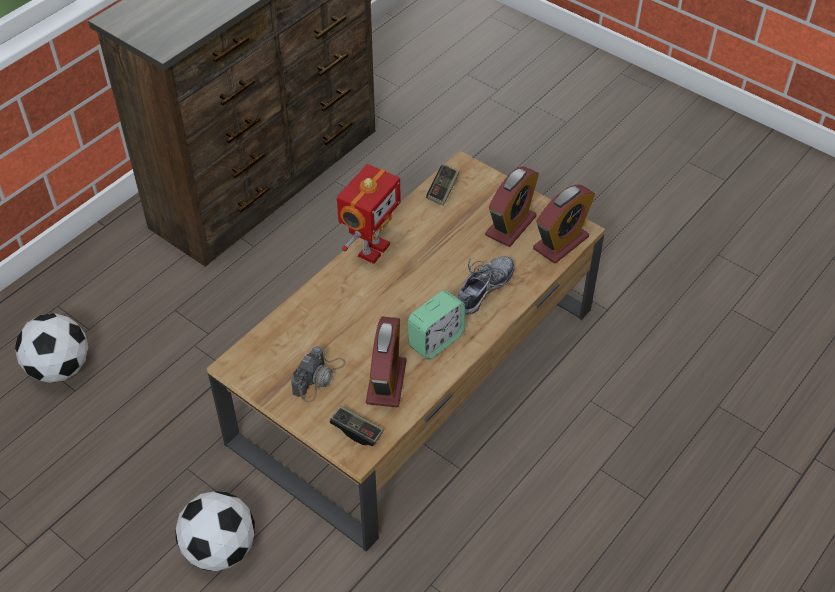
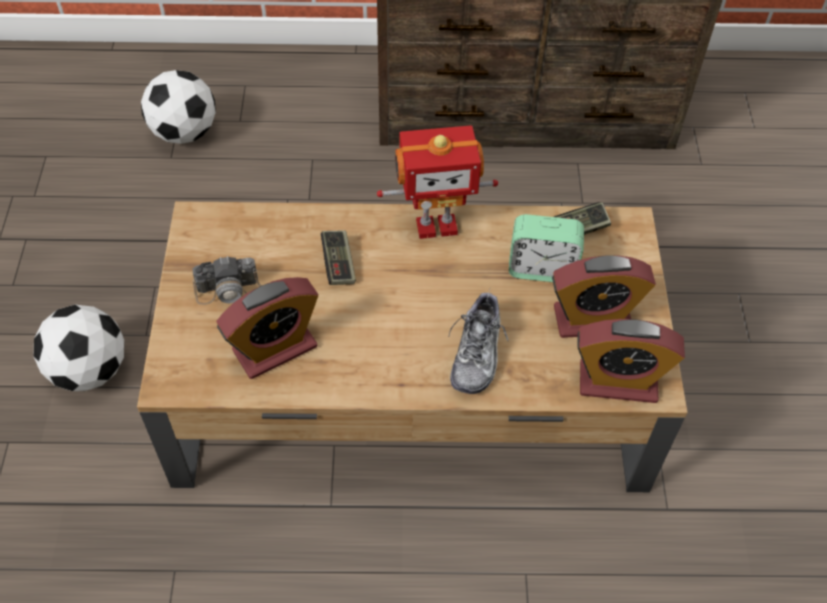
camera: 50 degrees right, 5 degrees up
game controller [330,406,384,446] -> game controller moved to [321,230,356,285]
alarm clock [408,290,465,360] -> alarm clock moved to [509,214,584,282]
shoe [458,256,514,315] -> shoe turned 105 degrees clockwise [449,289,508,394]

